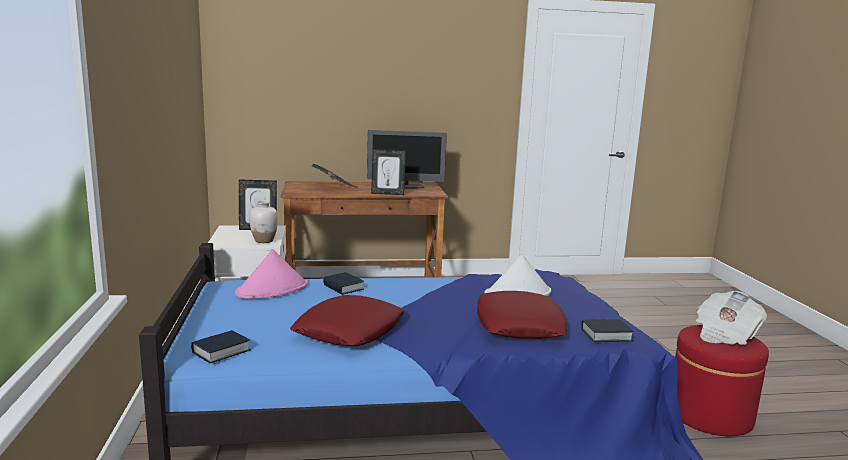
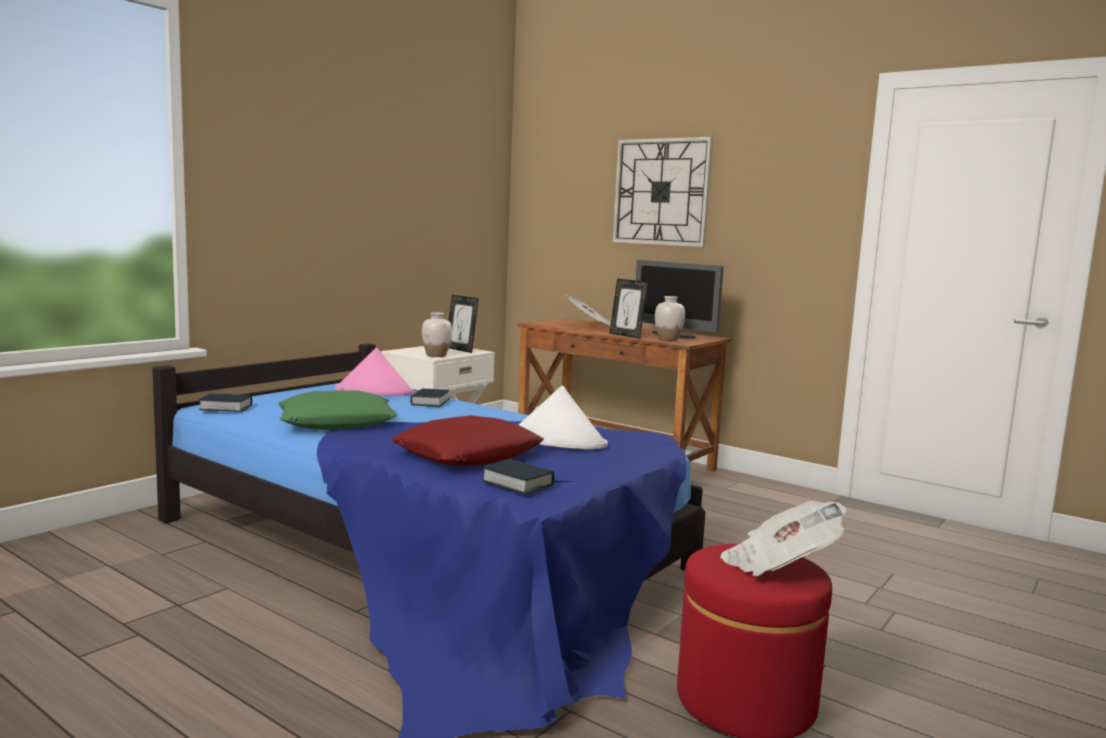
camera: 45 degrees right, 5 degrees down
red pillow [290,295,405,346] -> green pillow [278,391,398,430]
none -> wall clock [613,137,713,247]
none -> white vase [655,296,685,341]

